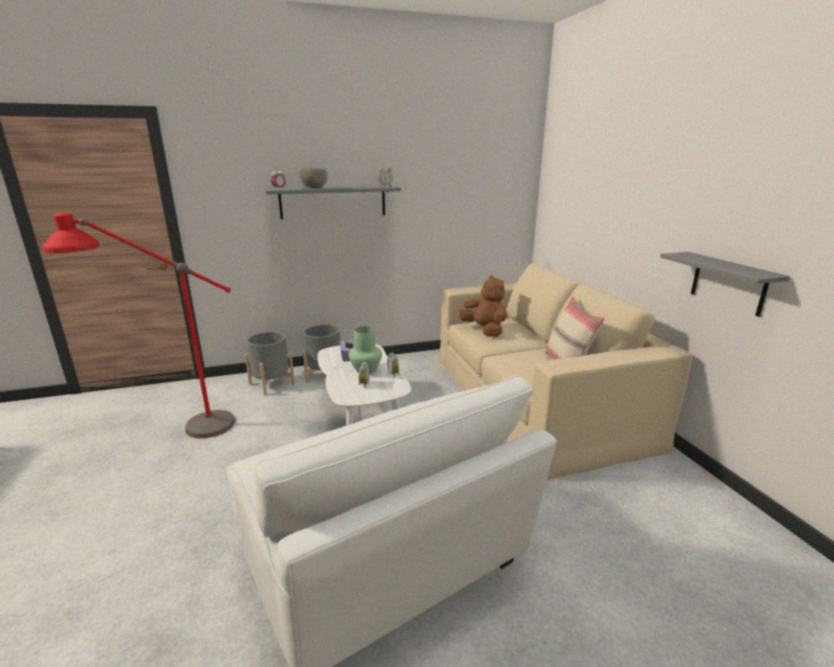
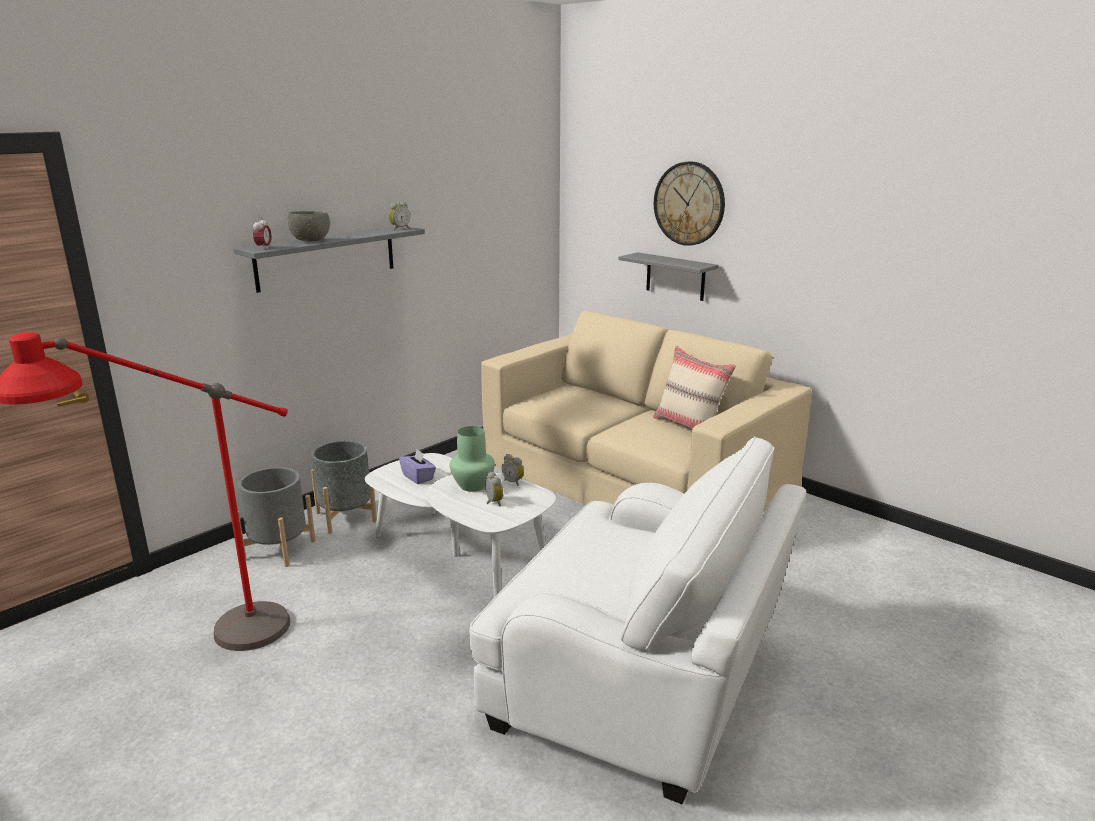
camera: 30 degrees left, 0 degrees up
brown plush toy [459,275,507,337] -> none
grey shelf [660,252,790,317] -> grey shelf moved to [618,252,719,301]
none -> wall clock [654,162,725,246]

